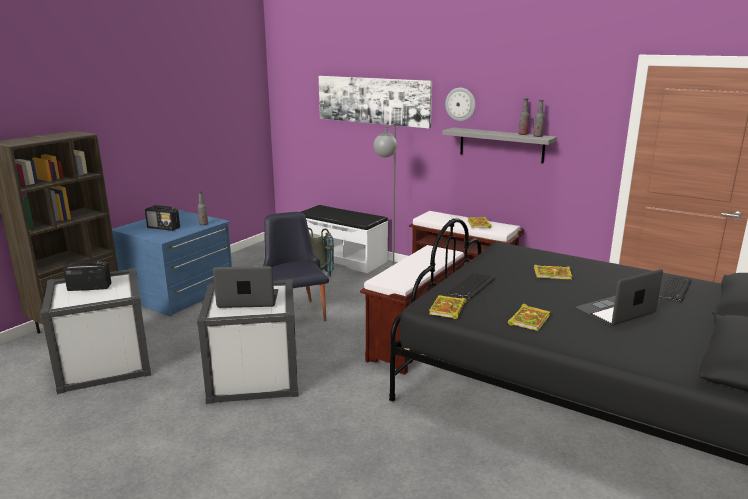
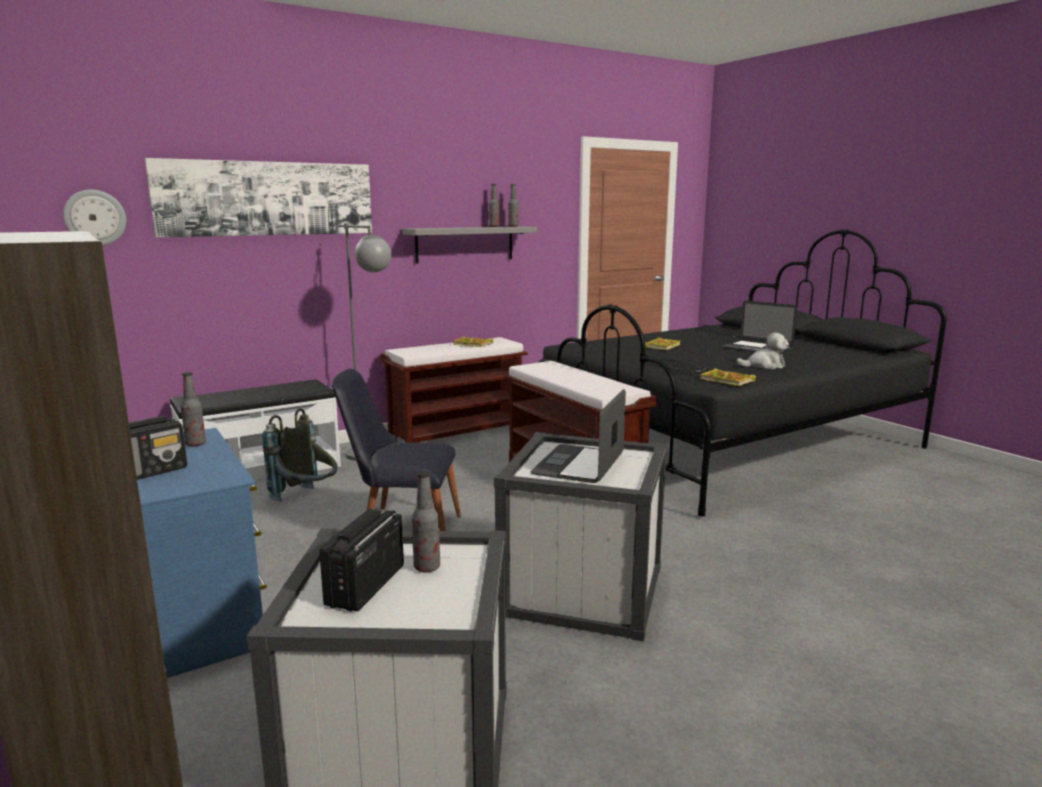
camera: 65 degrees left, 5 degrees down
wall clock [445,88,476,121] -> wall clock moved to [63,189,126,245]
book [508,304,550,331] -> plush toy [736,333,789,370]
laptop [576,269,663,326] -> laptop turned 45 degrees counterclockwise [722,301,797,352]
none -> bottle [412,471,440,572]

